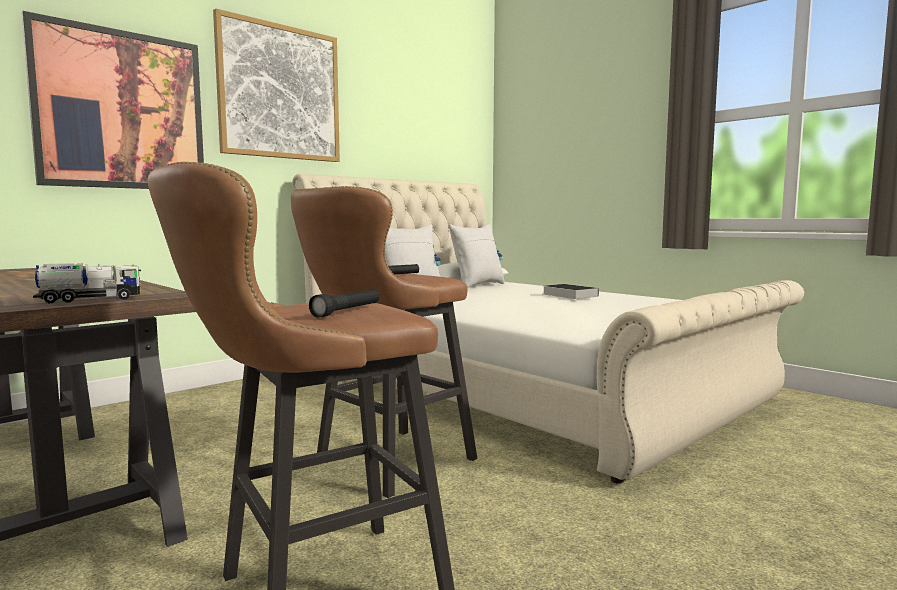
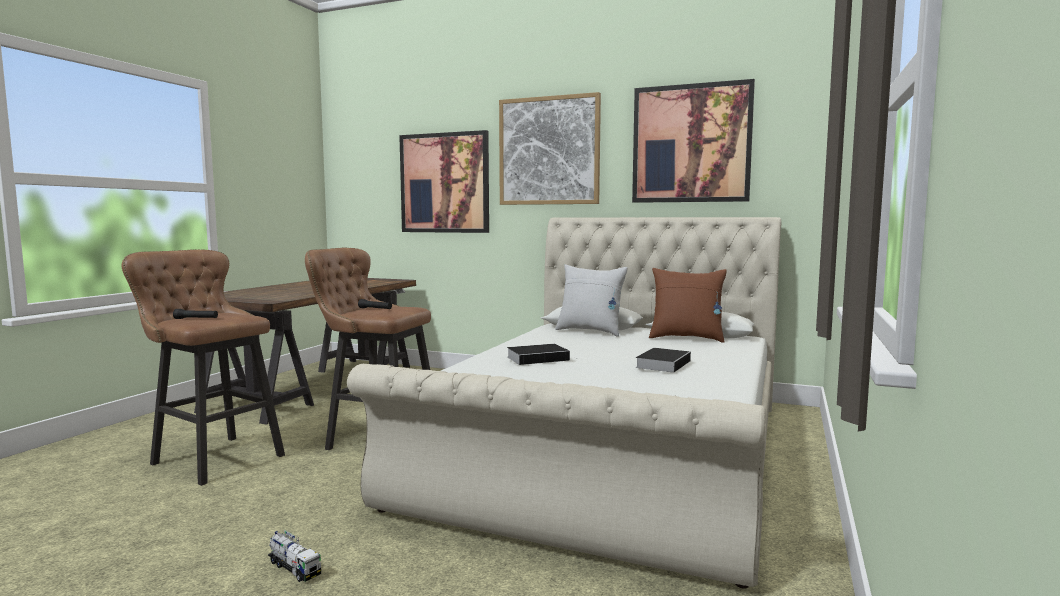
camera: 65 degrees right, 0 degrees up
toy truck [33,263,141,303] -> toy truck moved to [268,530,321,582]
grey pillow [449,224,504,288] -> brown pillow [649,268,727,343]
none -> book [507,344,578,365]
none -> picture [632,79,755,203]

